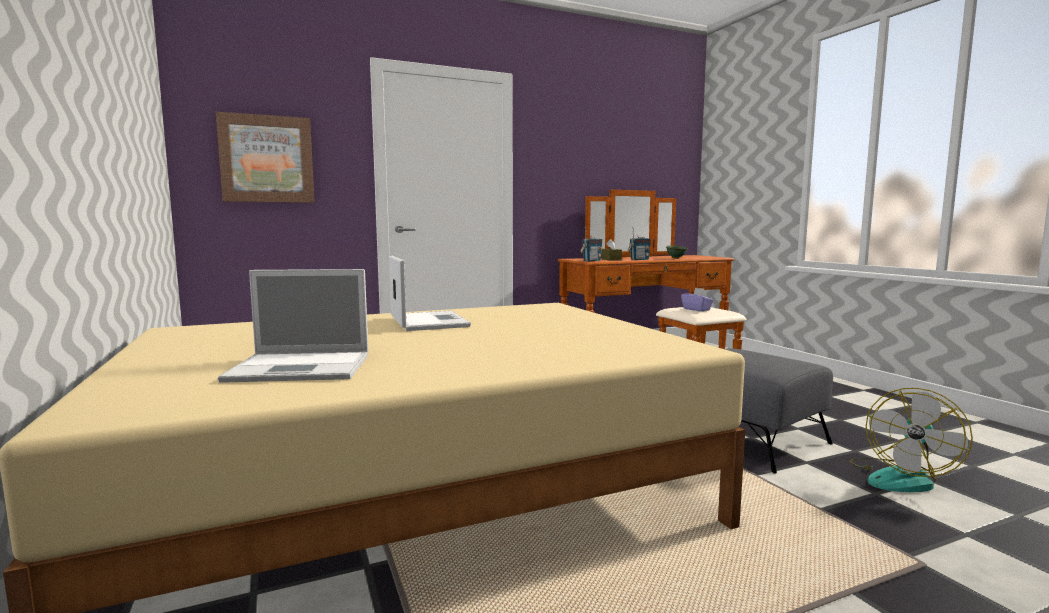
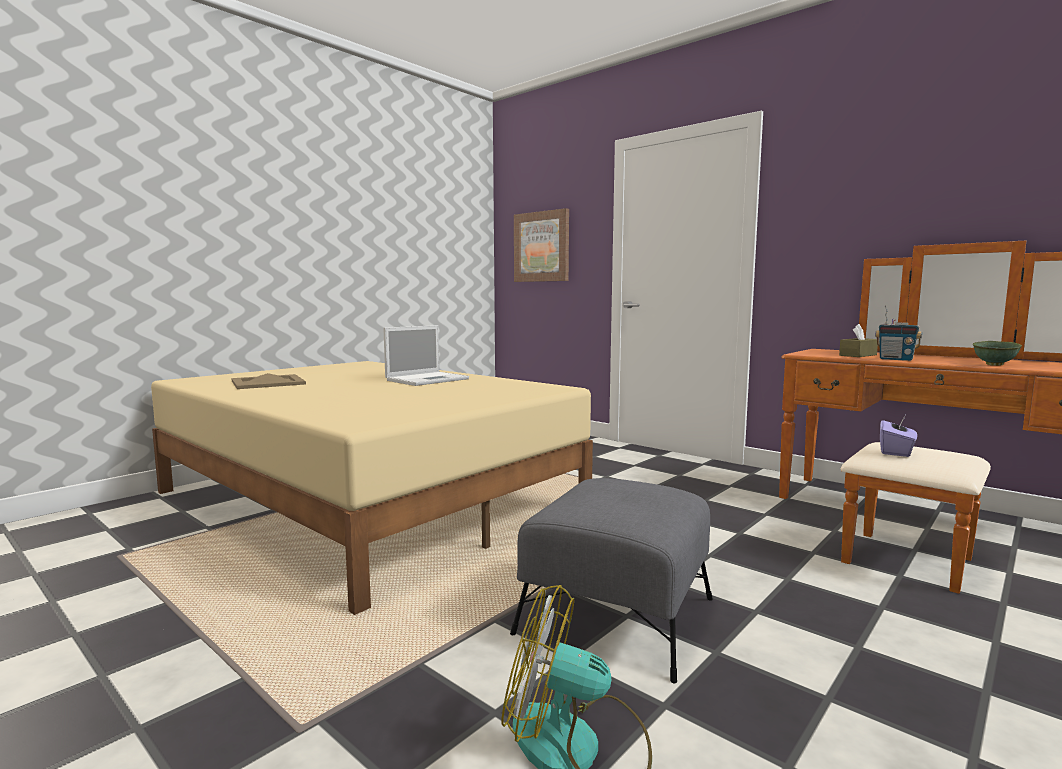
camera: 65 degrees right, 0 degrees up
laptop [218,269,368,383] -> beige tray [231,373,306,389]
radio [580,227,602,261] -> none

